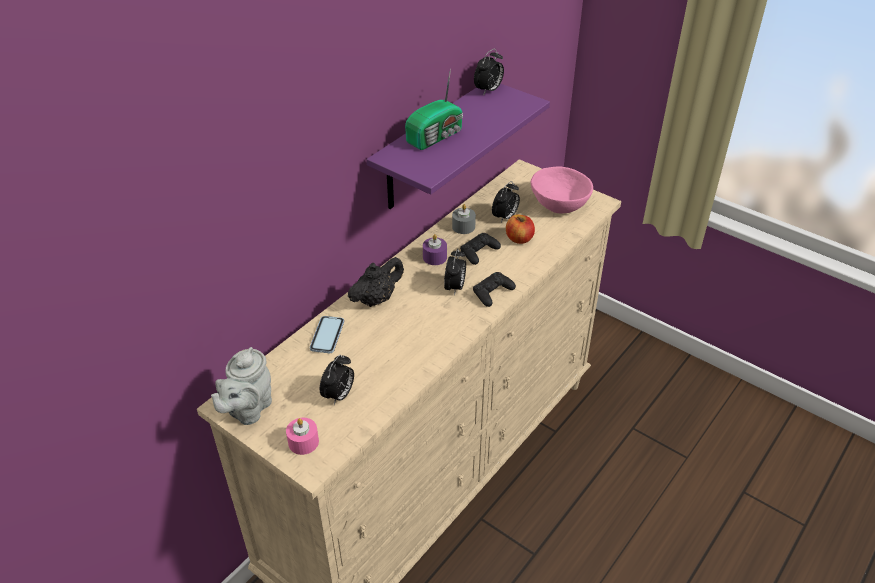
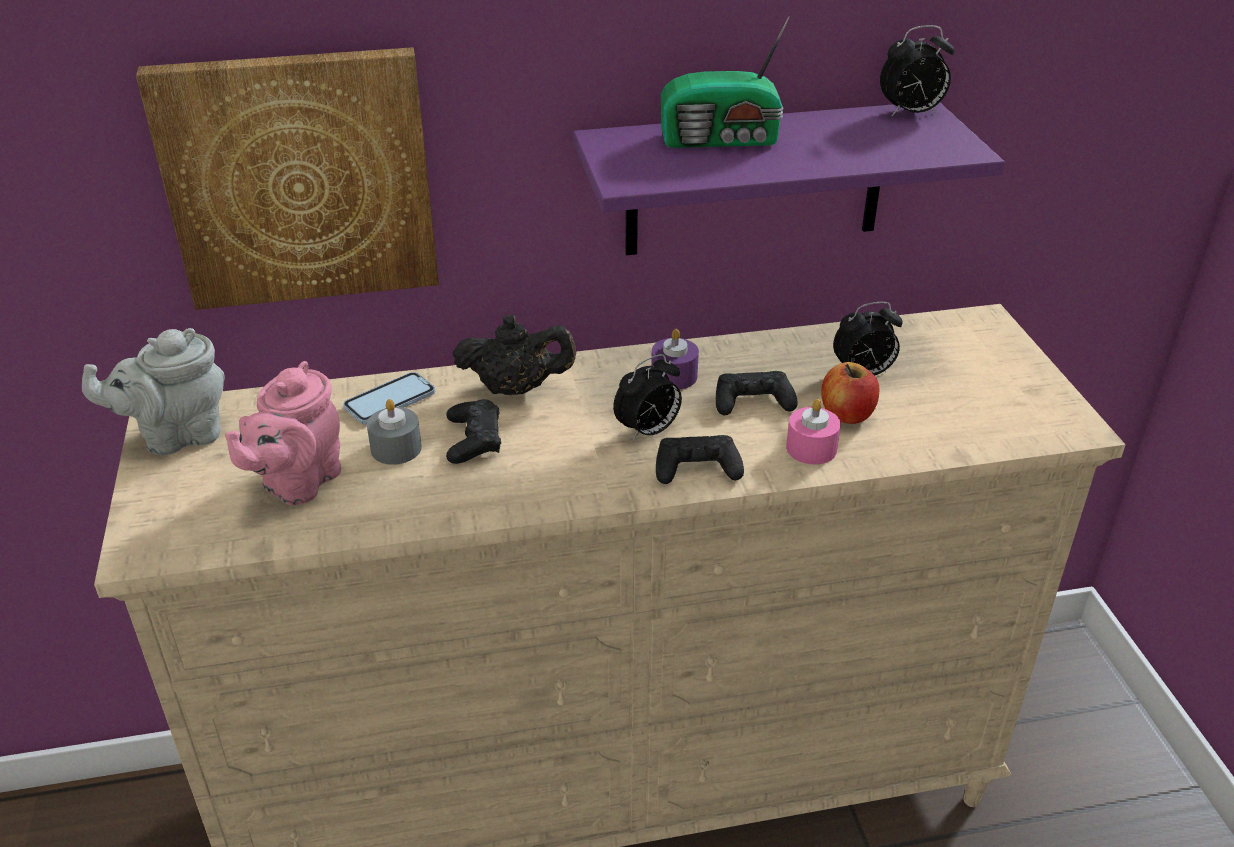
camera: 40 degrees right, 5 degrees down
pink candle [286,418,319,455] -> pink candle moved to [786,399,841,465]
alarm clock [320,355,354,405] -> pink teapot [225,361,341,505]
grey candle [452,204,476,234] -> grey candle moved to [367,399,422,465]
pink bowl [531,166,593,213] -> none
none -> picture [136,47,439,310]
none -> black game controller [446,399,501,464]

